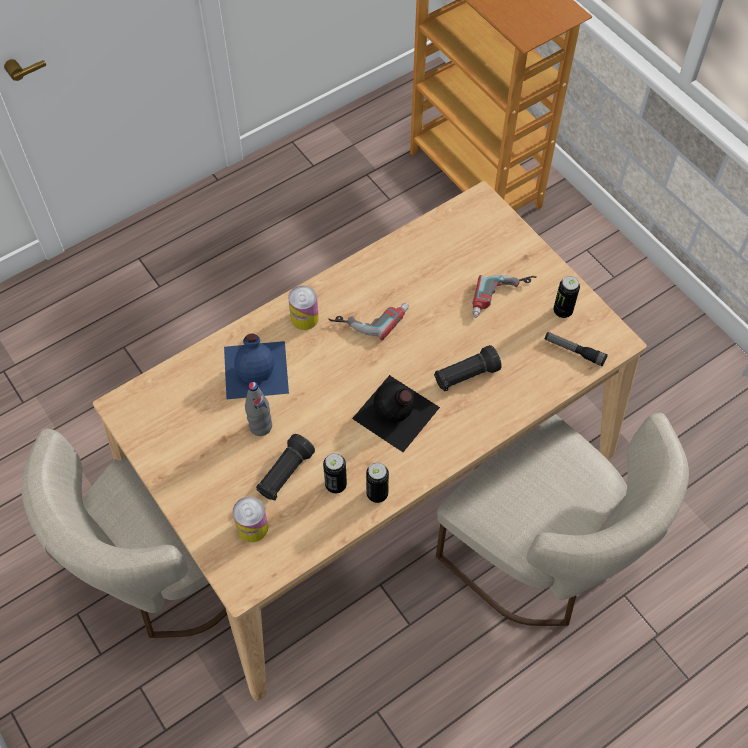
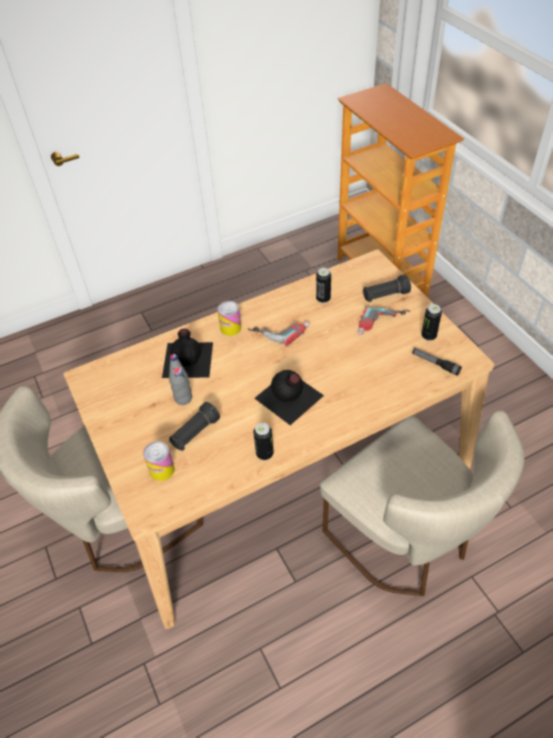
camera: 10 degrees right, 10 degrees down
blue bottle [224,334,289,399] -> black bottle [162,329,213,378]
can [323,453,347,494] -> can moved to [316,268,331,303]
black flashlight [434,345,501,392] -> black flashlight moved to [363,274,411,302]

